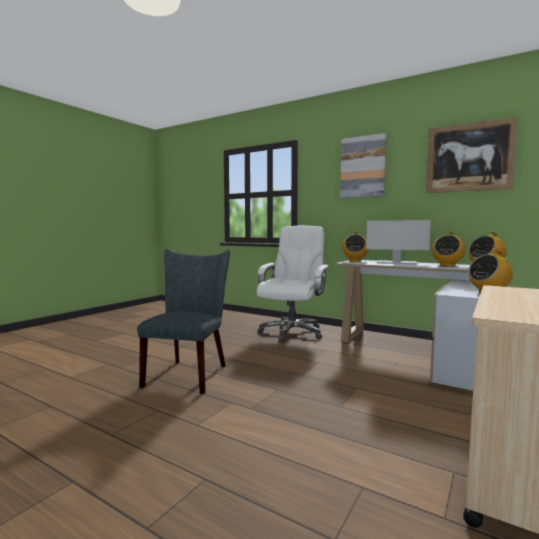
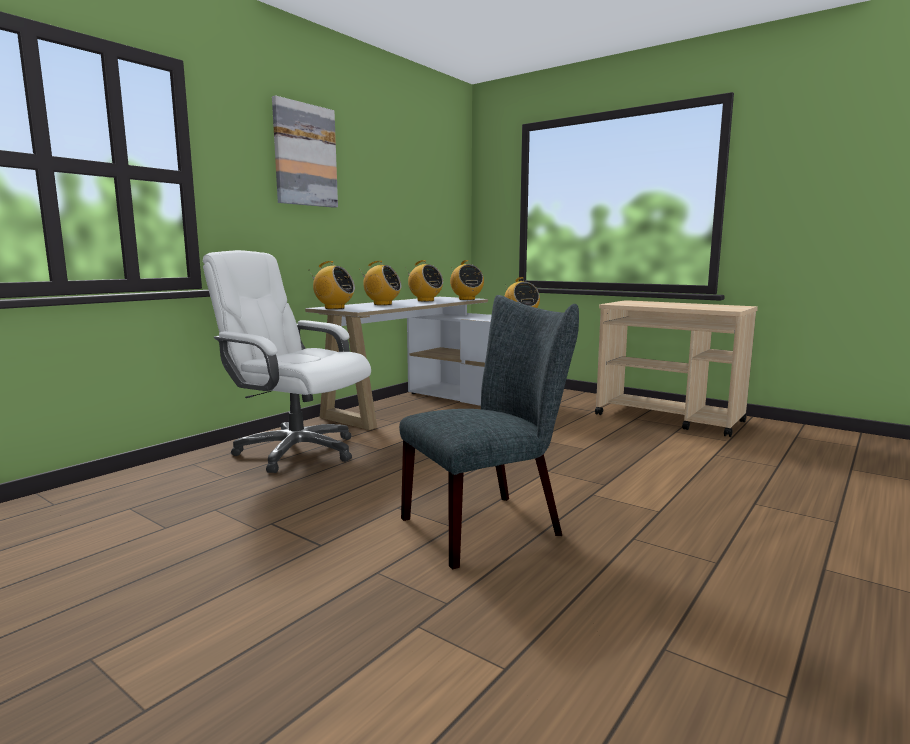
camera: 85 degrees left, 5 degrees up
grey chair [137,249,230,394] -> grey chair turned 135 degrees clockwise [399,295,579,570]
monitor [366,220,431,265] -> radio [360,261,401,305]
picture [426,117,518,193] -> none

